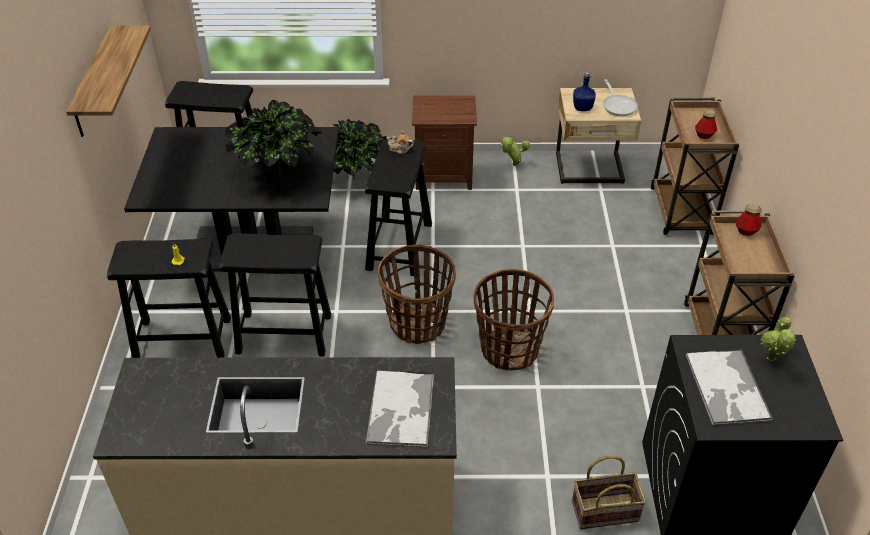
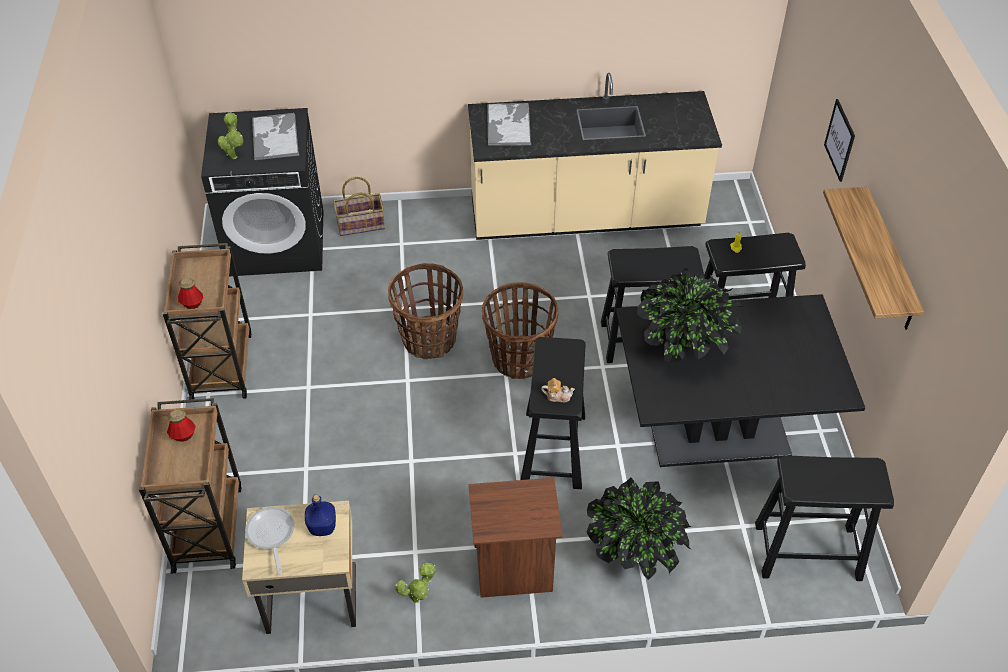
camera: 175 degrees right, 5 degrees up
none -> picture [824,99,855,182]

